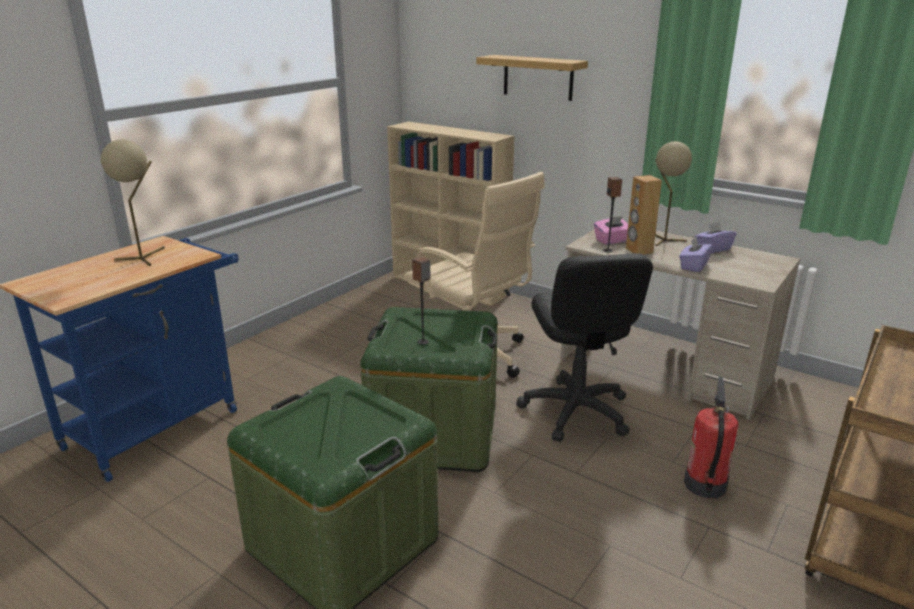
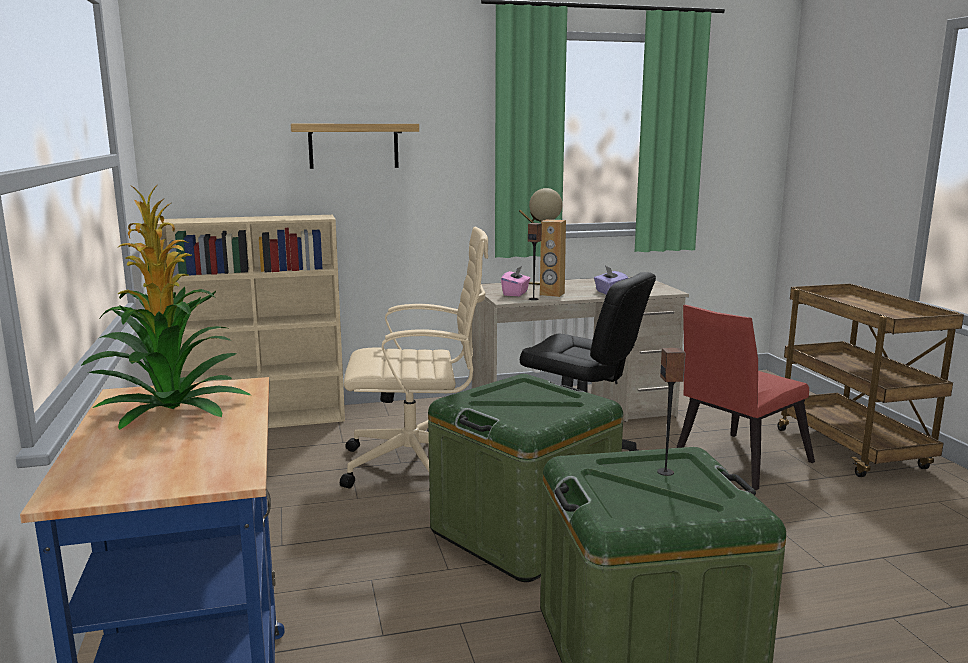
camera: 50 degrees left, 10 degrees down
beige table lamp [101,139,165,266] -> potted plant [81,185,251,430]
speaker [412,257,431,345] -> speaker moved to [657,348,686,476]
fire extinguisher [684,376,739,498] -> red chair [676,305,815,490]
purple tissue box [695,221,736,254] -> none

